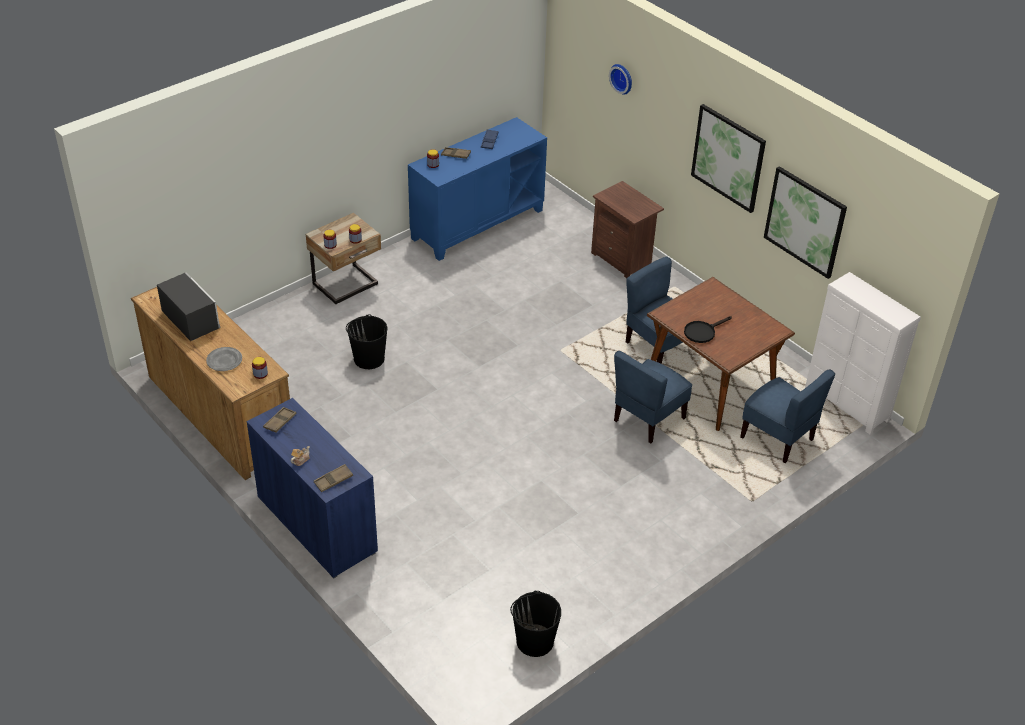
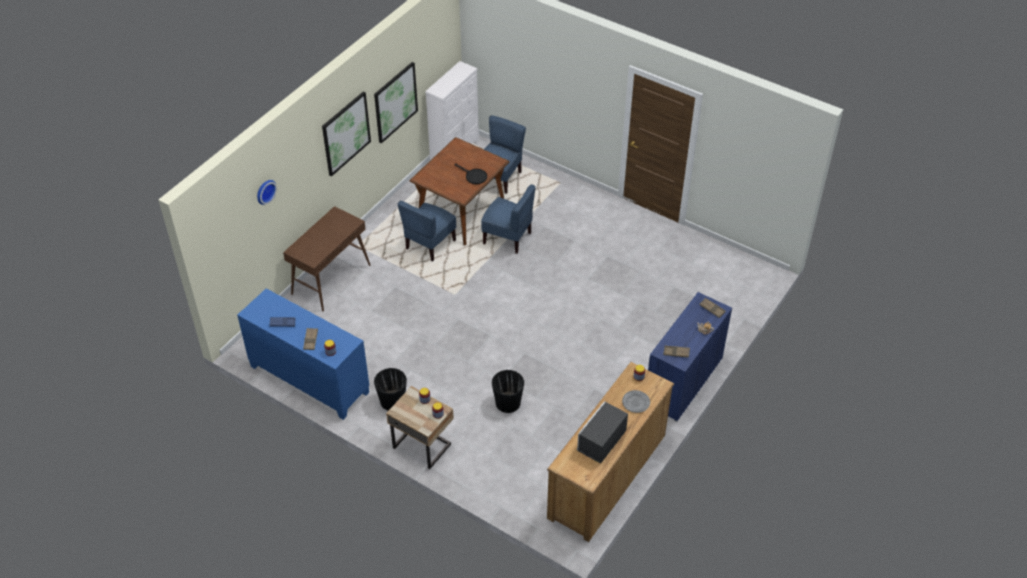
camera: 105 degrees left, 5 degrees up
black bucket [510,591,561,657] -> black bucket moved to [374,368,407,411]
brown nightstand [591,181,664,278] -> brown console table [283,206,371,311]

